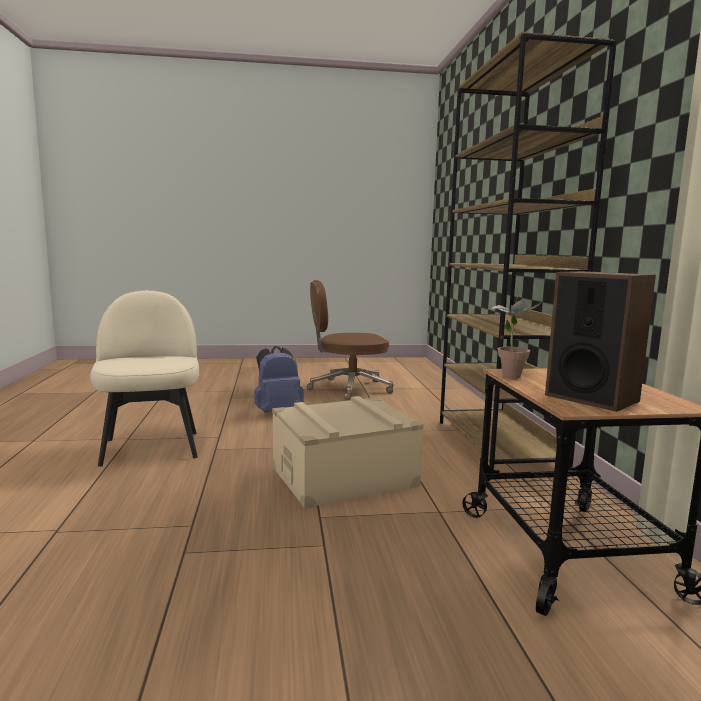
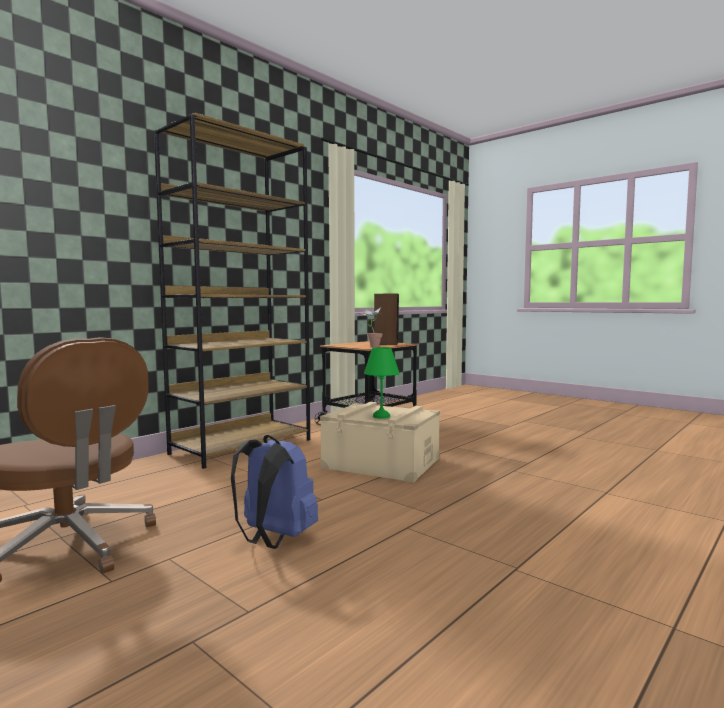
camera: 130 degrees left, 5 degrees down
beige chair [90,290,199,467] -> none
none -> green table lamp [364,347,399,419]

